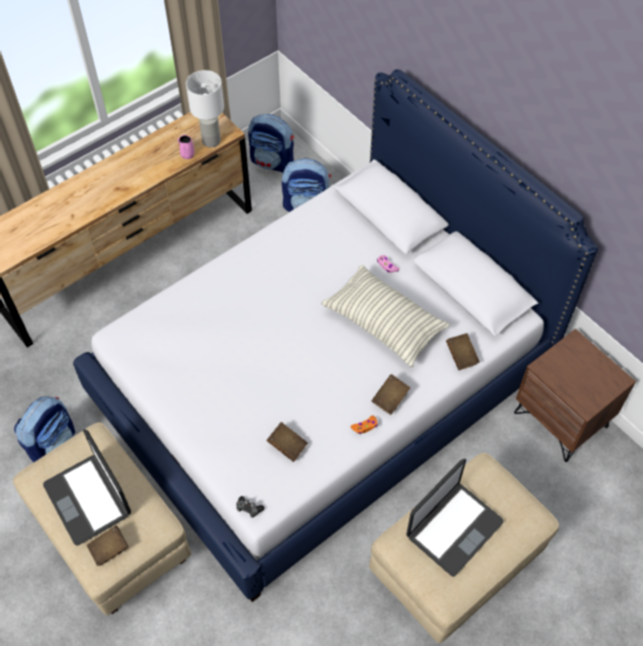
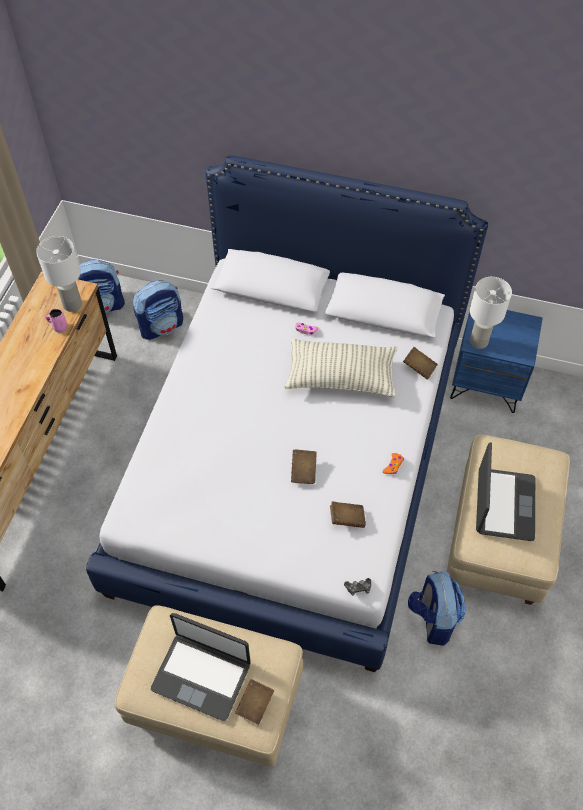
camera: 35 degrees left, 0 degrees up
backpack [14,396,75,462] -> backpack moved to [408,571,466,646]
brown book [371,374,410,415] -> brown book moved to [291,450,317,484]
brown nightstand [514,329,636,462] -> blue nightstand [450,310,543,413]
none -> white table lamp [470,277,512,349]

